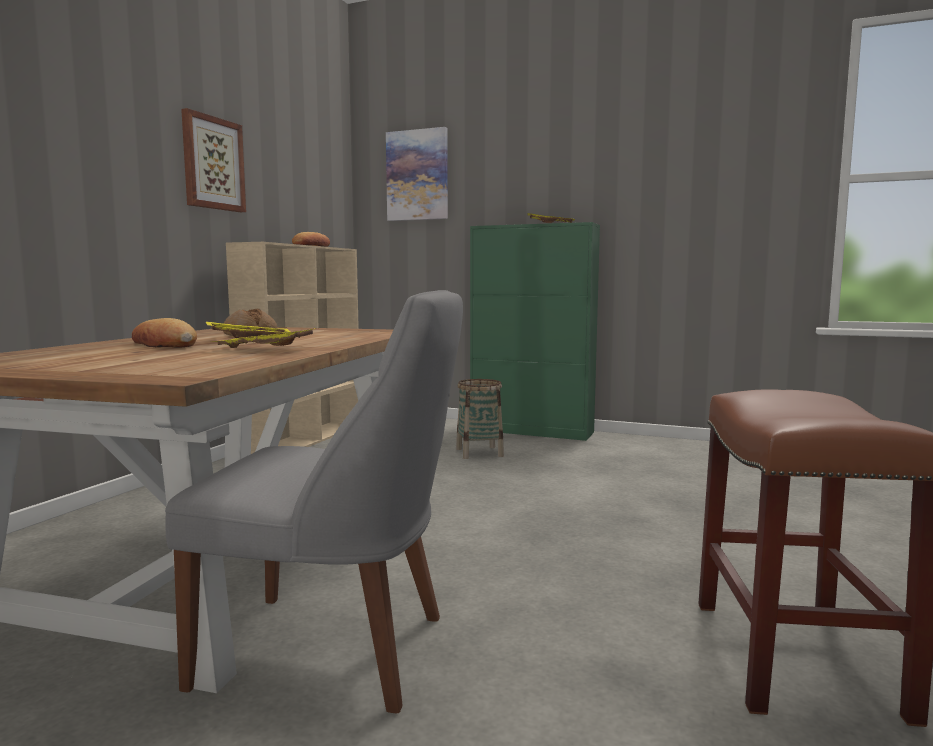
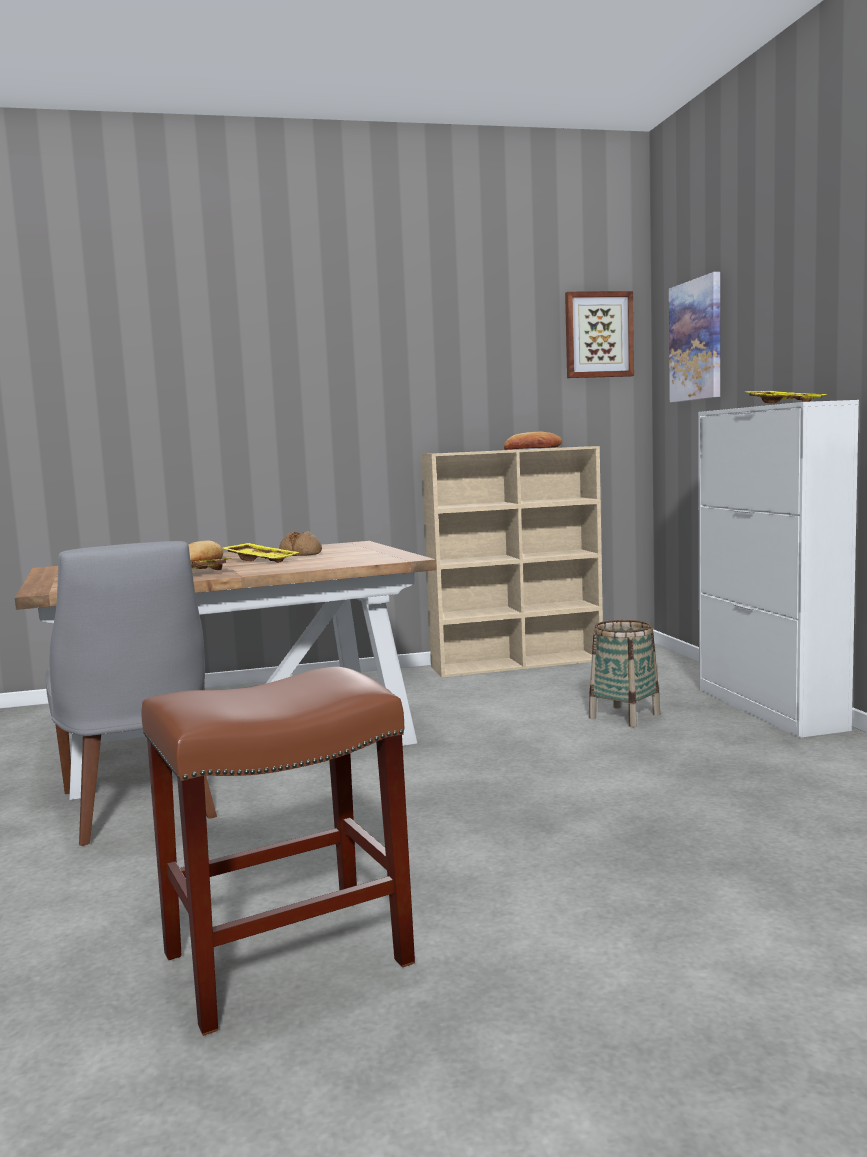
camera: 55 degrees right, 0 degrees up
picture [181,108,246,212] -> picture moved to [565,291,634,378]
green cabinet [470,222,600,441] -> white cabinet [698,400,859,738]

